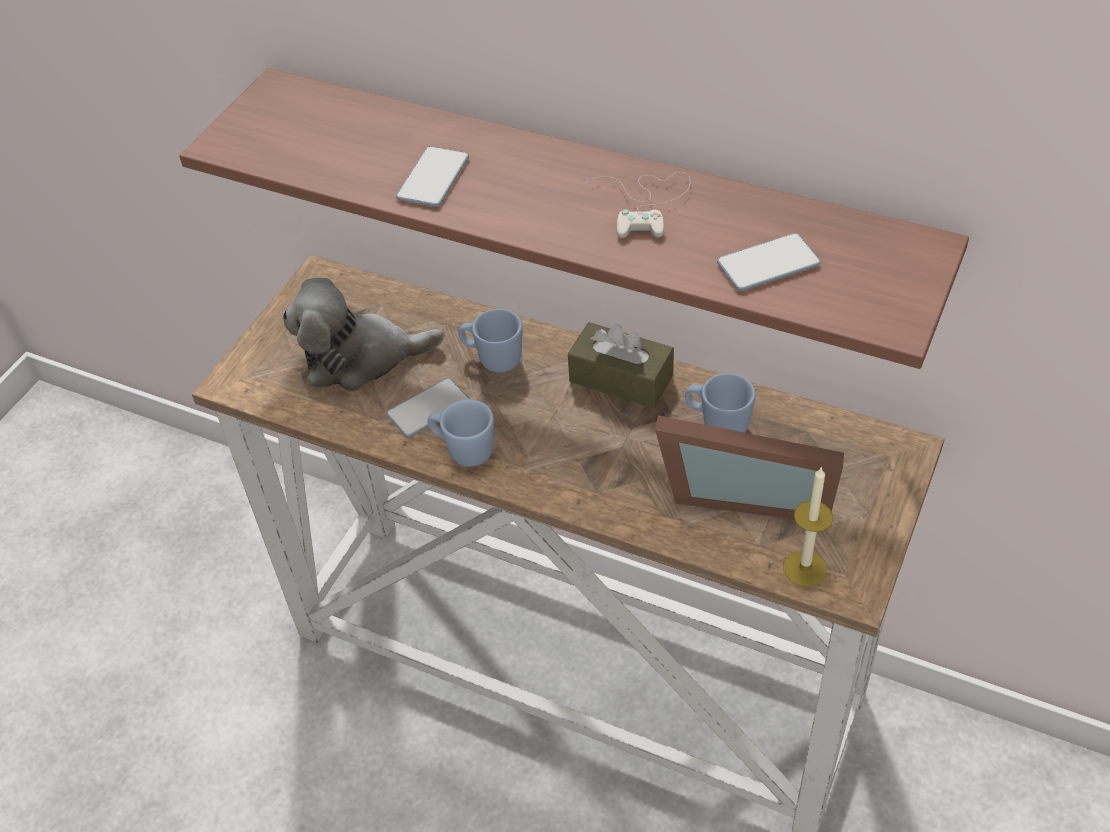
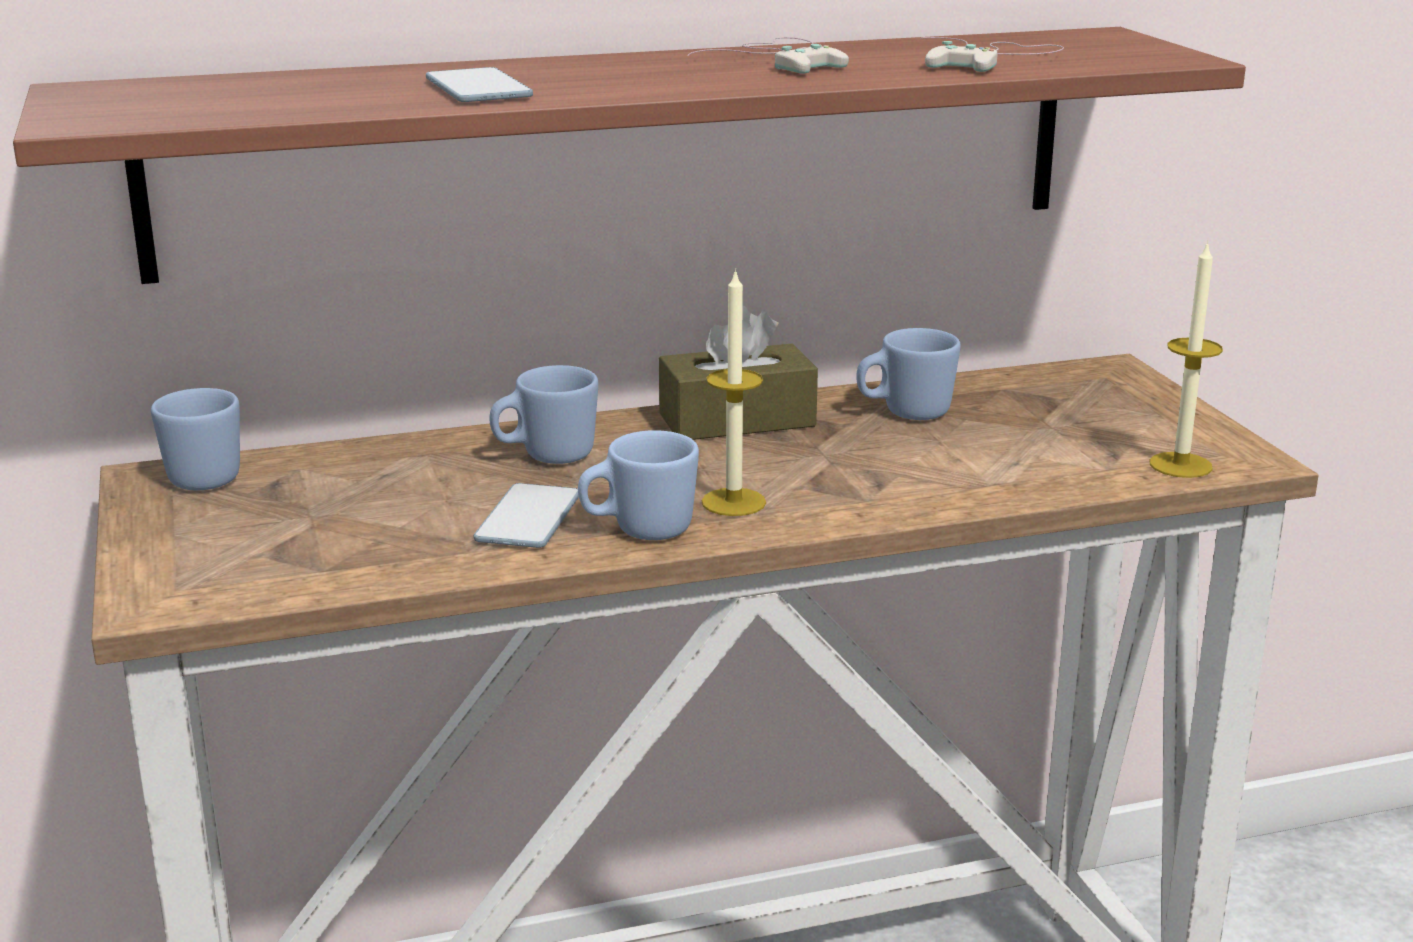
camera: 45 degrees left, 25 degrees down
plush toy [283,278,444,391] -> none
picture frame [655,415,844,519] -> none
phone [717,233,820,291] -> white game controller [920,37,1064,72]
none -> blue mug [151,388,240,490]
none -> candle [702,268,766,516]

